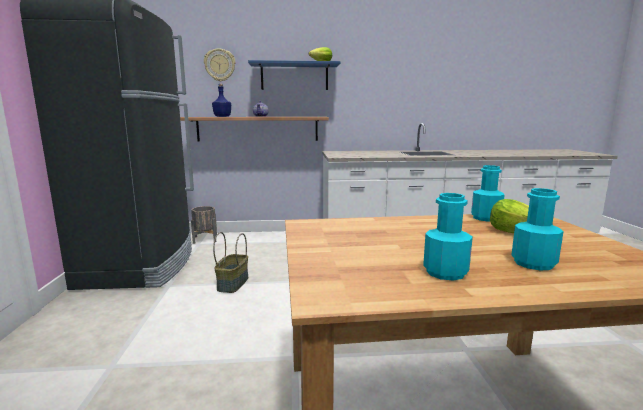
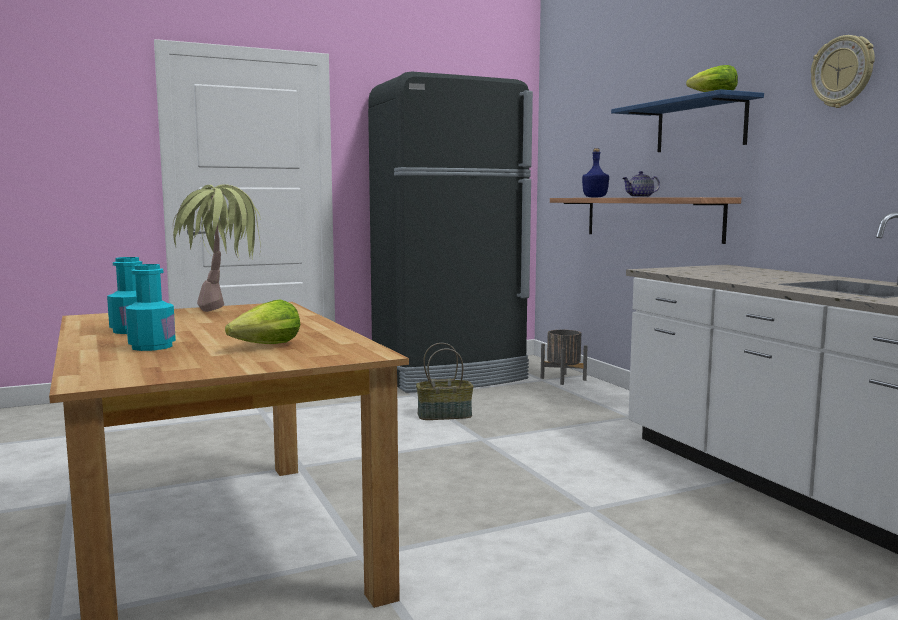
camera: 70 degrees right, 5 degrees down
wall clock [204,48,235,82] -> wall clock moved to [811,35,875,108]
turquoise bottle [471,165,505,222] -> none
none -> potted plant [173,185,261,312]

